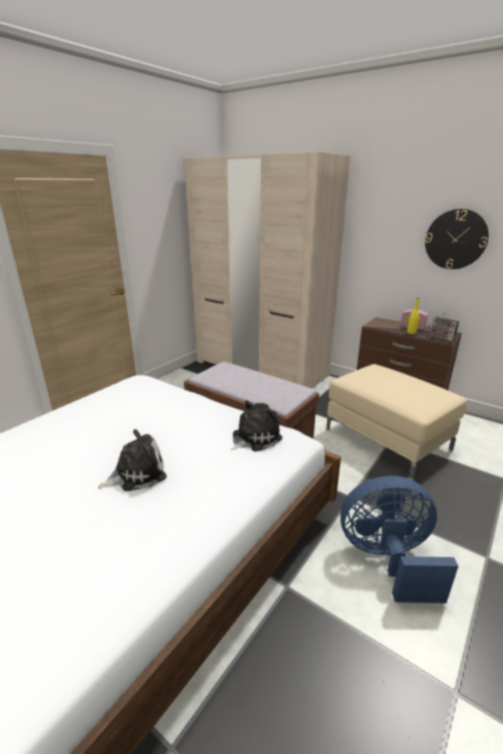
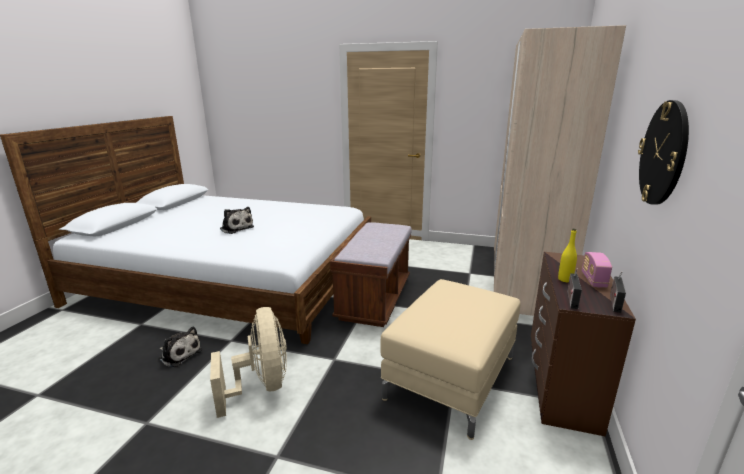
camera: 70 degrees right, 5 degrees down
plush toy [231,400,282,452] -> plush toy moved to [159,326,202,367]
blue fan [341,476,458,603] -> beige fan [210,307,287,418]

